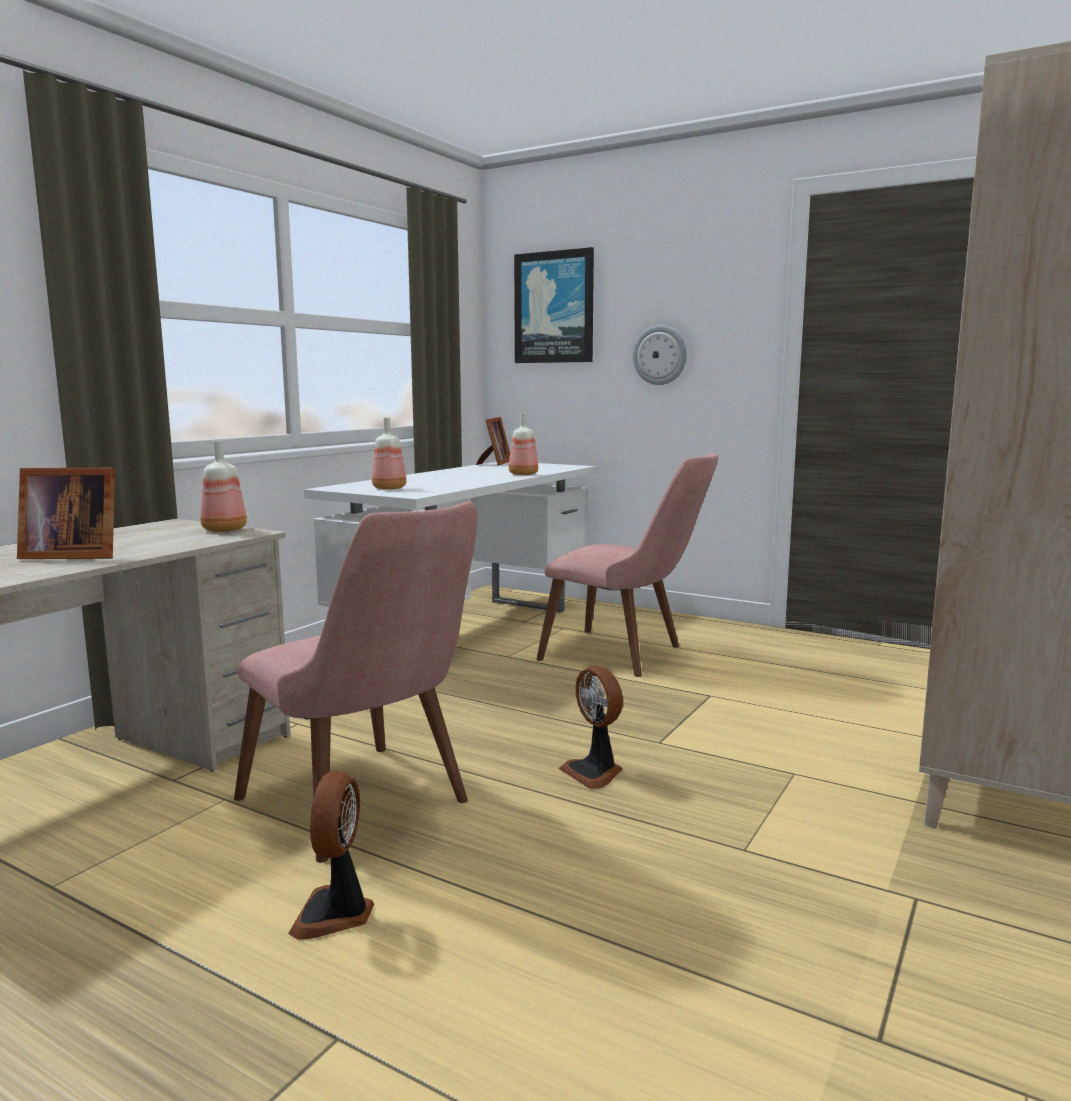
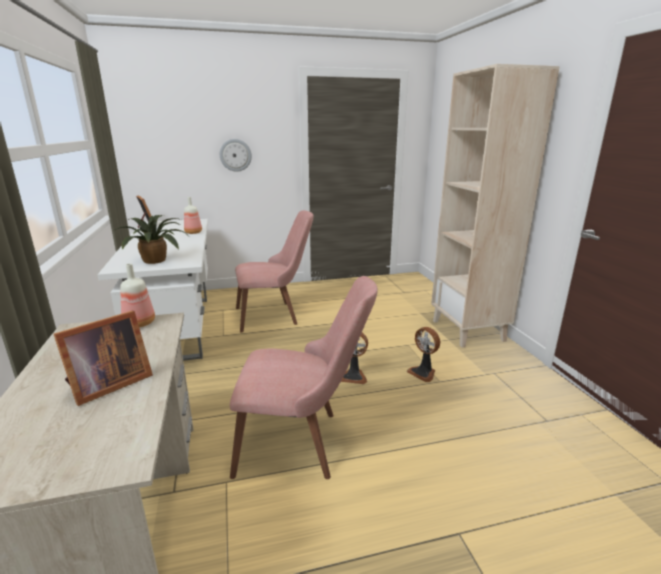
camera: 45 degrees left, 10 degrees up
fan [288,771,374,940] -> fan moved to [407,327,440,382]
bottle [372,417,407,490] -> potted plant [112,215,186,264]
picture [514,247,594,363] -> none

